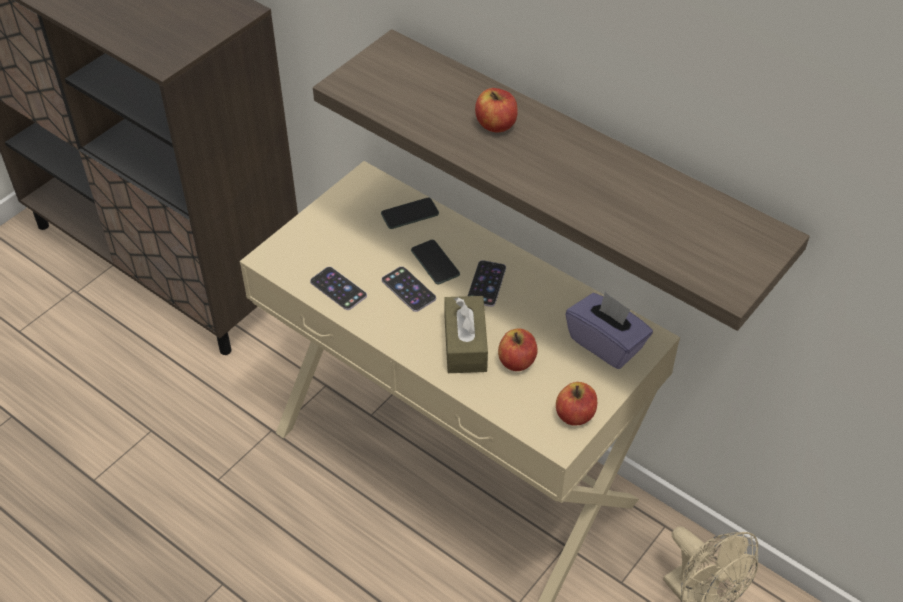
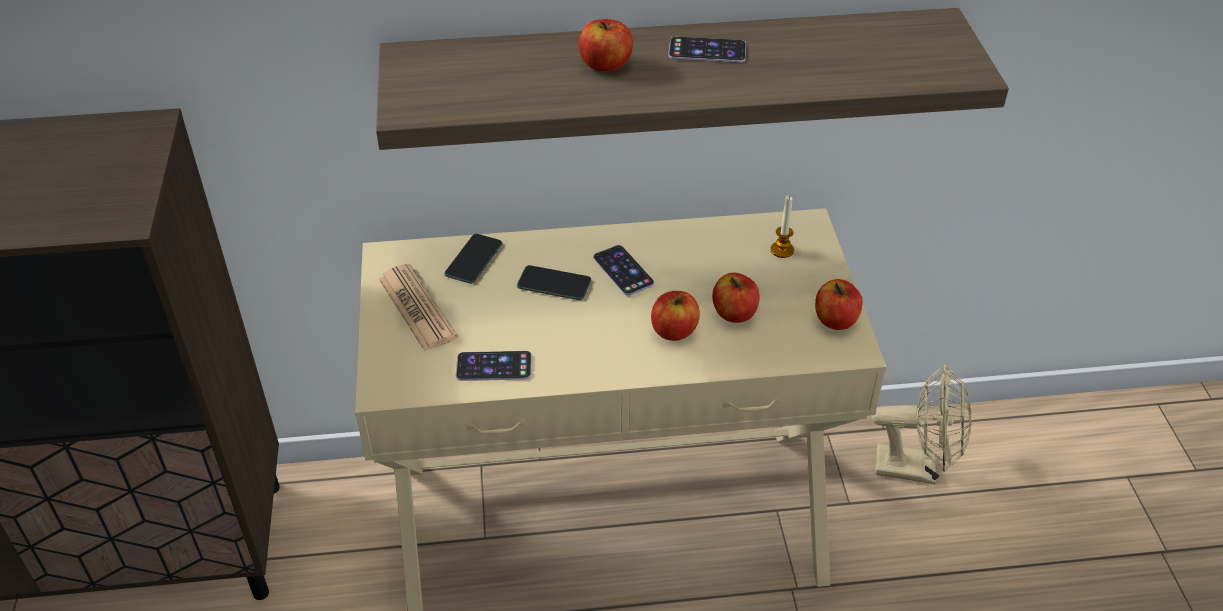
camera: 45 degrees left, 5 degrees down
phone [381,266,436,312] -> phone moved to [668,37,746,63]
brown tissue box [444,296,488,373] -> apple [651,291,700,341]
purple tissue box [565,292,653,369] -> candle [770,195,794,258]
none -> newspaper [379,264,458,351]

